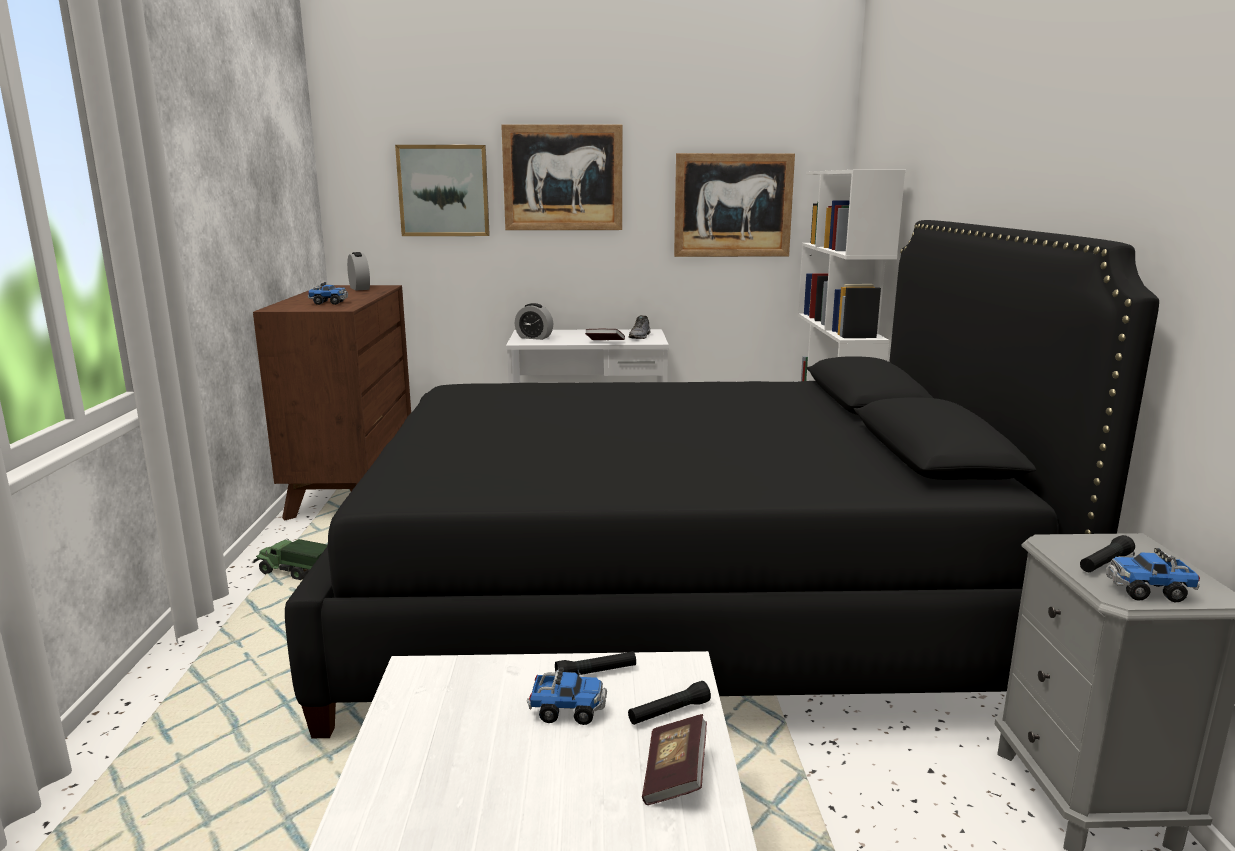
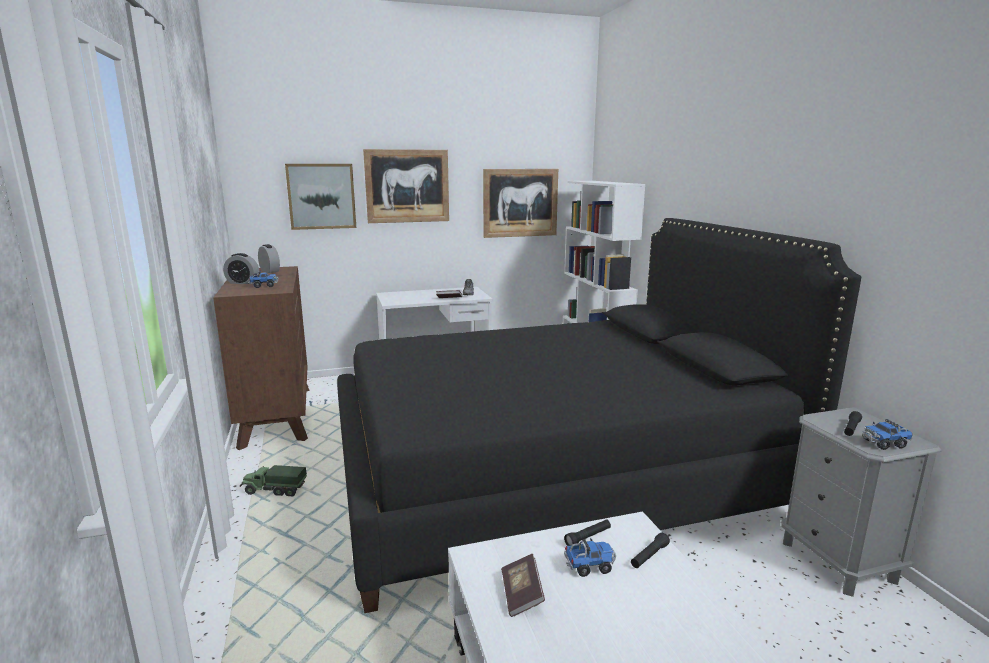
camera: 15 degrees left, 0 degrees up
alarm clock [515,303,553,340] -> alarm clock moved to [223,253,259,284]
book [642,714,707,805] -> book moved to [501,554,545,617]

